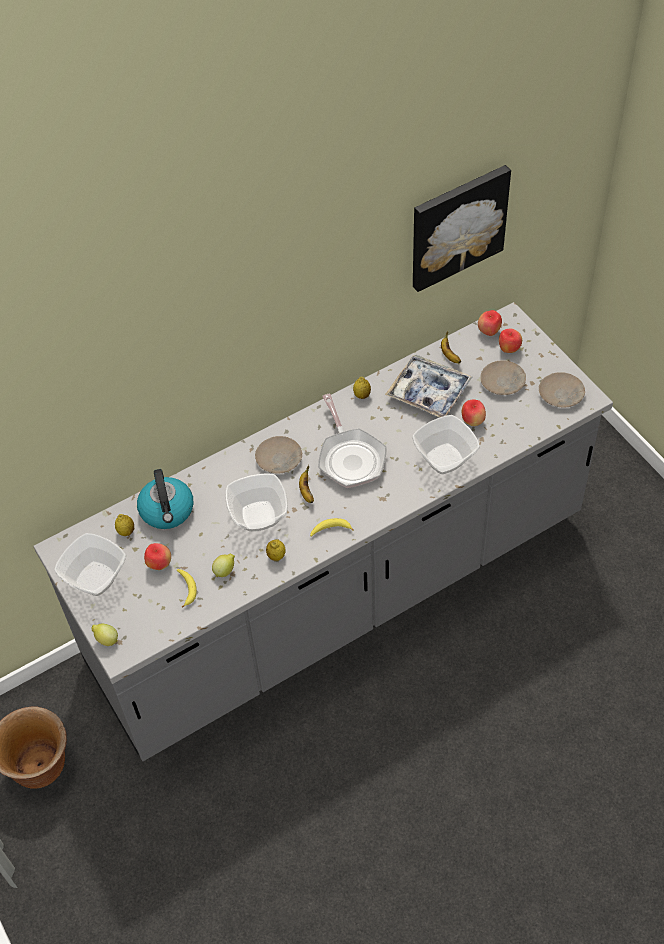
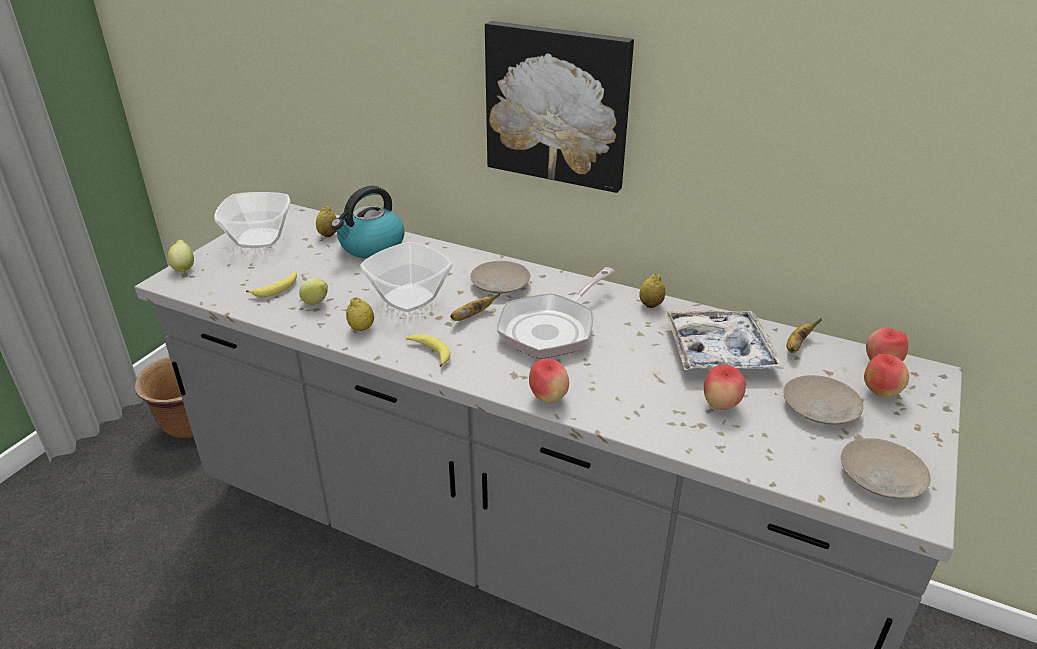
camera: 55 degrees right, 20 degrees down
apple [144,543,171,570] -> apple moved to [529,359,569,403]
bowl [412,415,480,474] -> none
picture [413,165,511,292] -> picture moved to [485,21,634,193]

